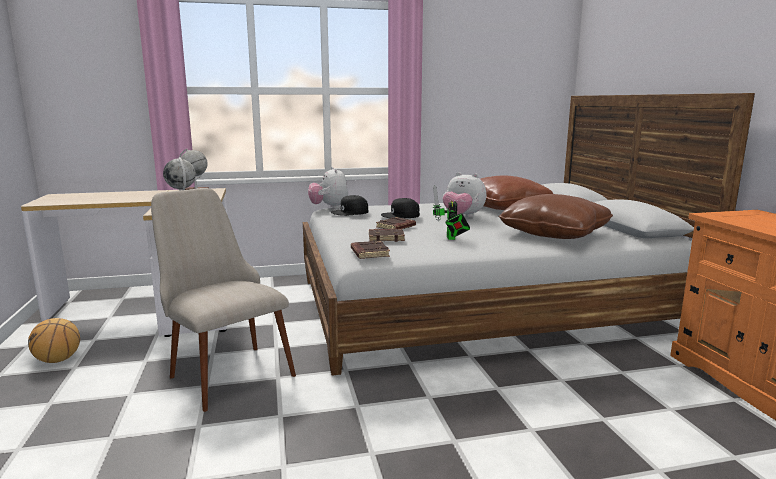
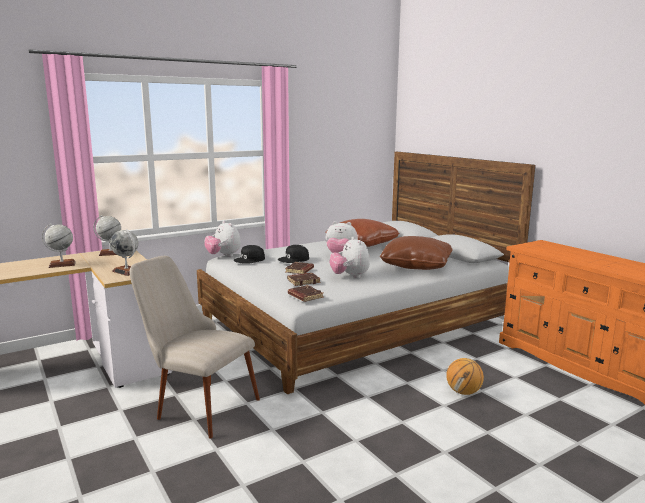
camera: 20 degrees left, 0 degrees up
basketball [28,318,80,363] -> basketball moved to [446,358,484,395]
toy robot [433,185,470,240] -> plush toy [329,237,370,278]
none -> globe [42,224,75,268]

